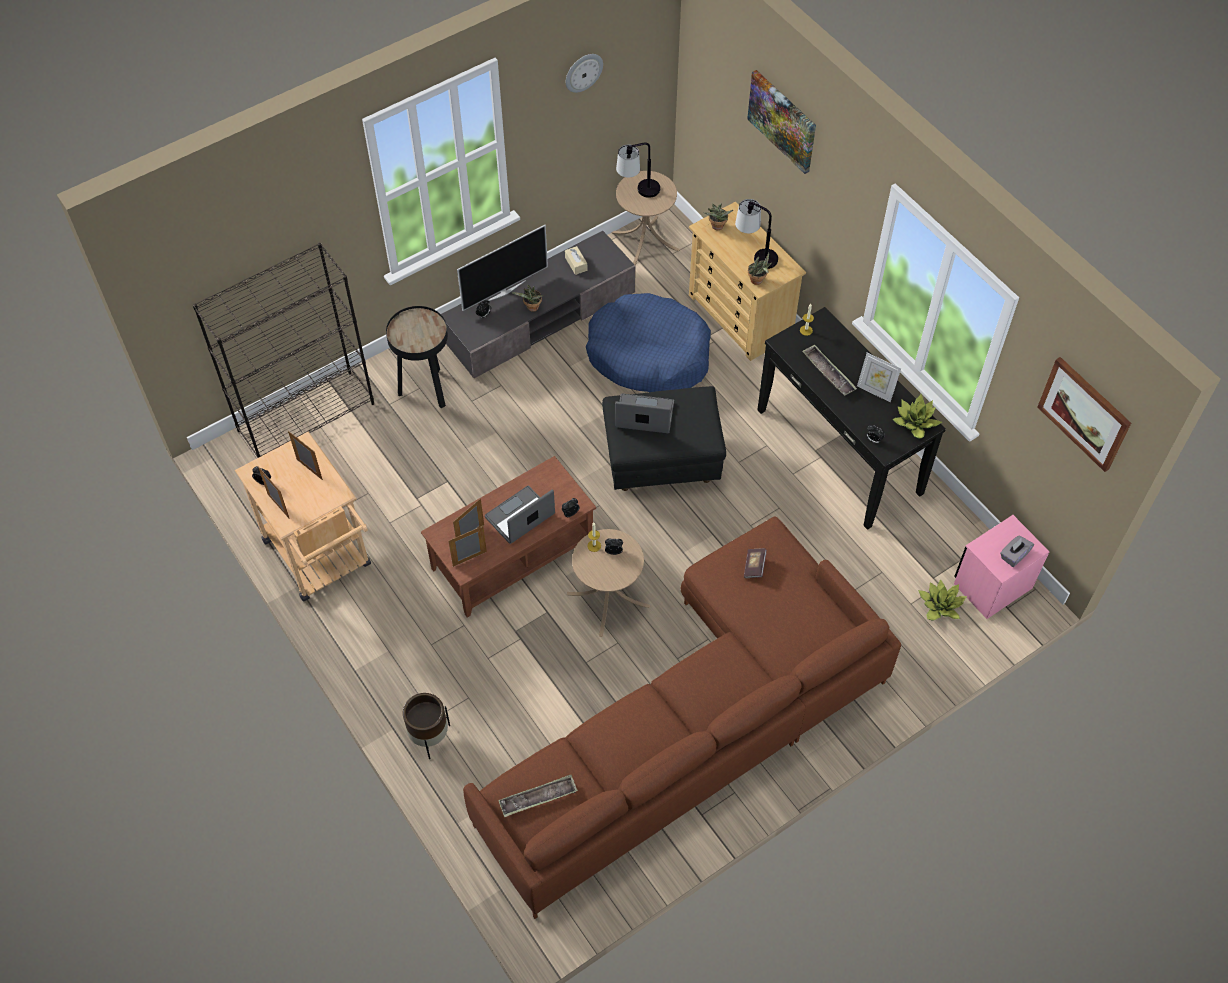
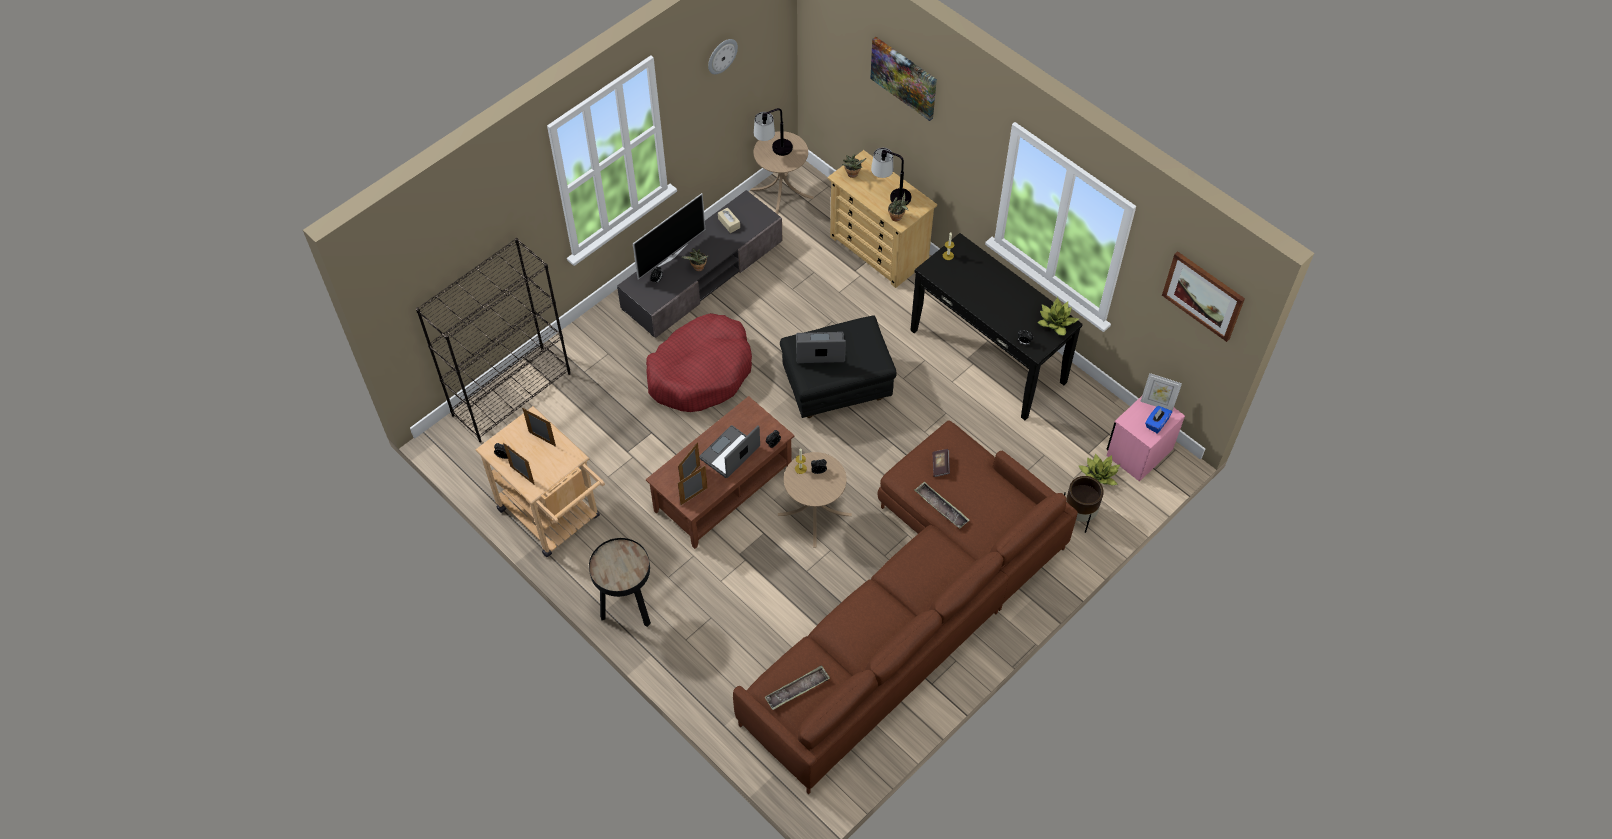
camera: 10 degrees left, 0 degrees up
black side table [386,306,448,409] -> black side table moved to [589,538,651,627]
brown planter [403,693,450,759] -> brown planter moved to [1064,476,1104,533]
blue dog bed [586,293,711,392] -> none
tray [802,345,857,396] -> tray moved to [914,482,970,529]
picture frame [857,353,901,402] -> picture frame moved to [1140,373,1182,411]
grey tissue box [1000,535,1034,567] -> blue tissue box [1145,406,1172,433]
none -> red dog bed [646,313,752,412]

